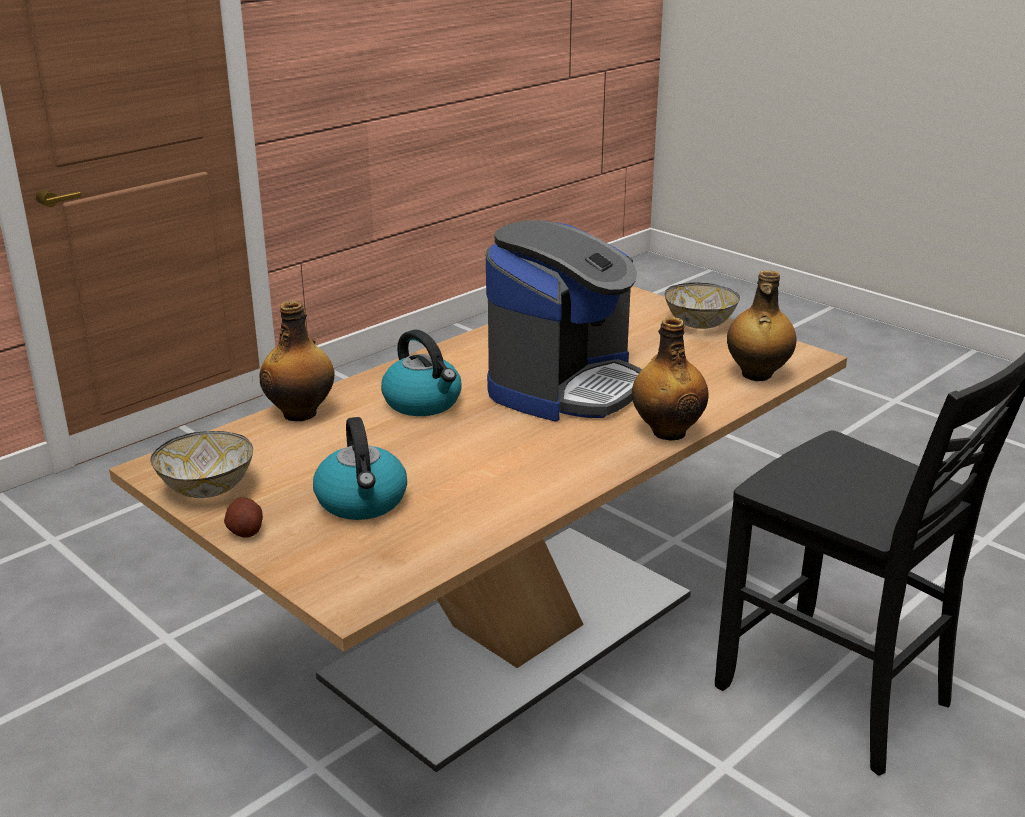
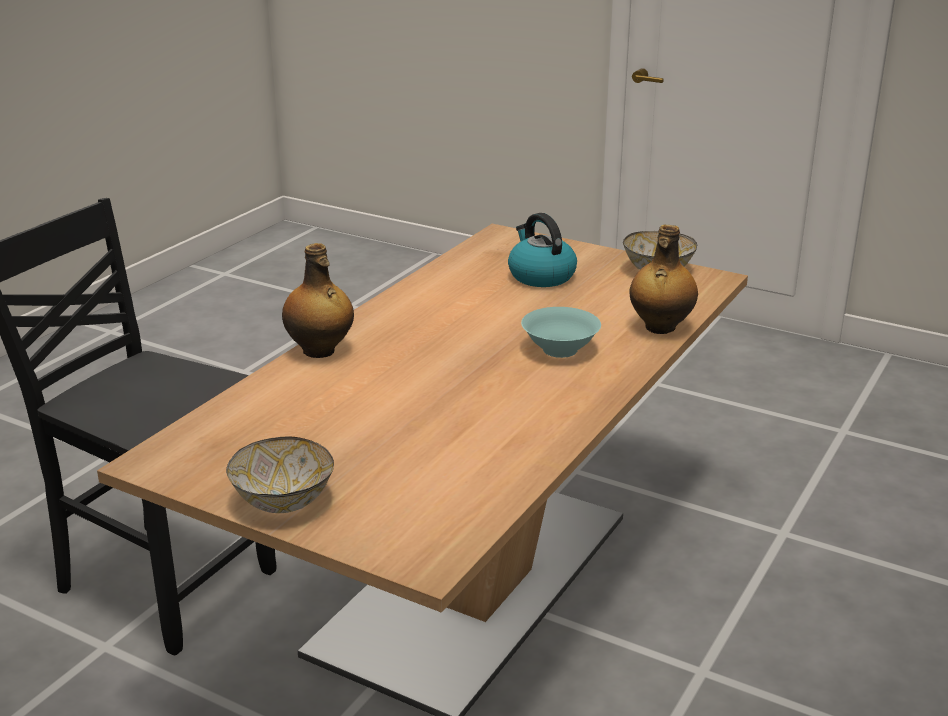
camera: 165 degrees right, 0 degrees up
potato [224,497,263,538] -> none
kettle [381,330,462,416] -> turquoise bowl [521,307,601,358]
coffee machine [486,220,642,422] -> none
bottle [727,271,796,381] -> none

